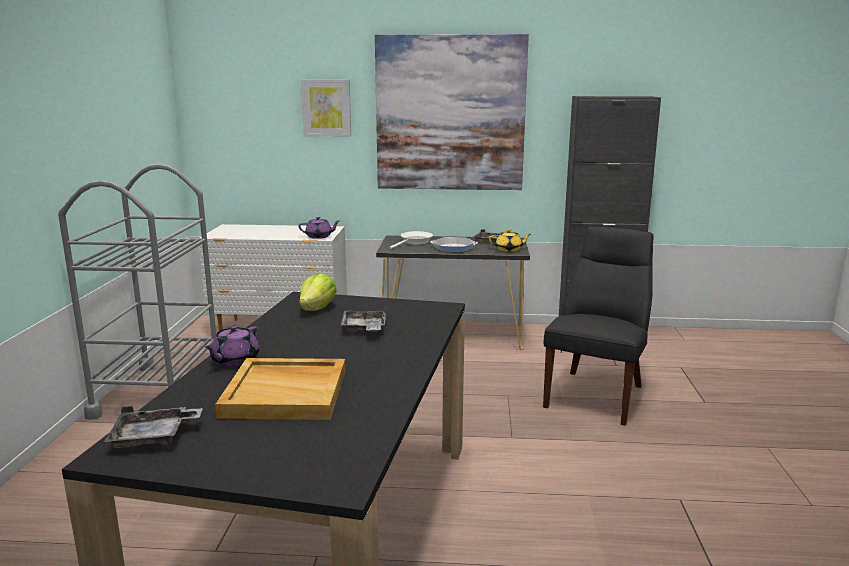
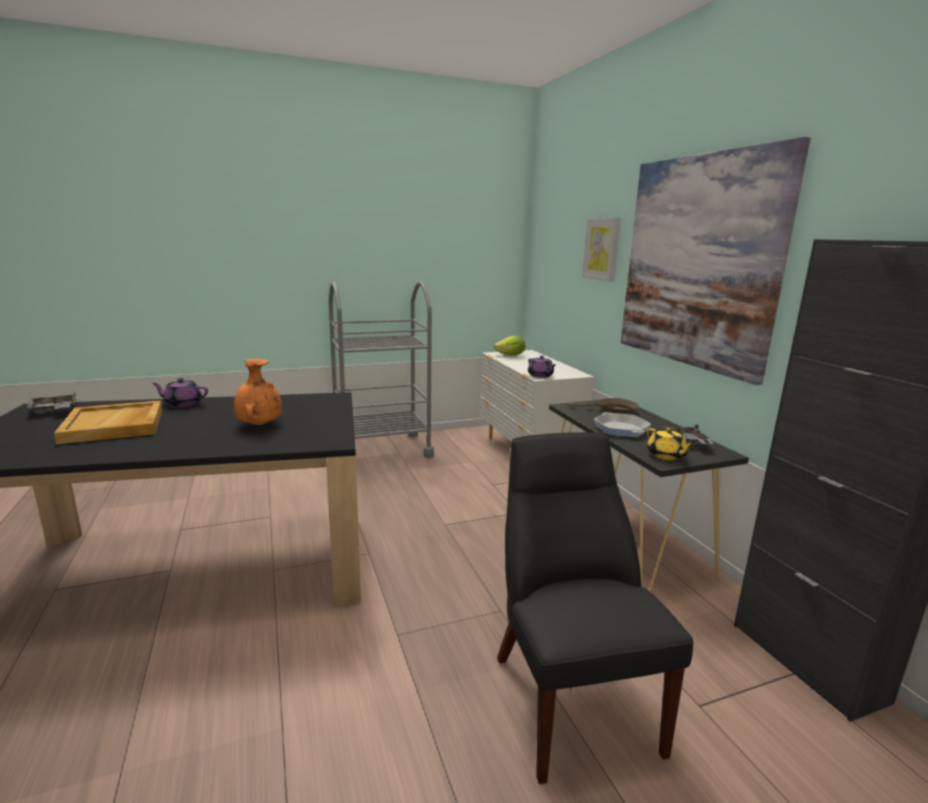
camera: 65 degrees right, 0 degrees up
lettuce [299,273,337,311] -> lettuce moved to [493,336,525,355]
grey tray [341,307,386,332] -> orange vase [234,359,282,425]
white frying pan [390,231,433,249] -> brown frying pan [568,398,639,415]
black chair [543,226,654,426] -> black chair turned 105 degrees counterclockwise [497,432,694,784]

